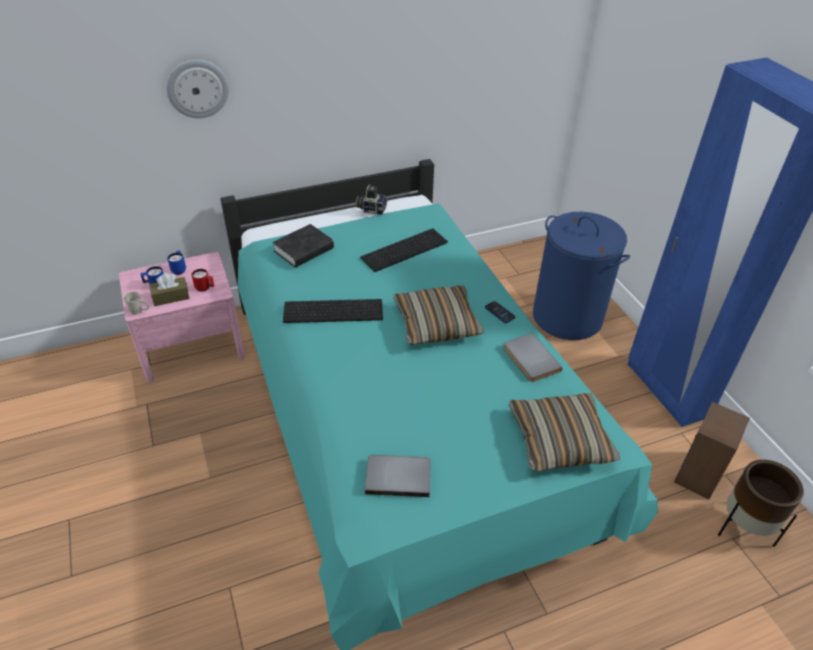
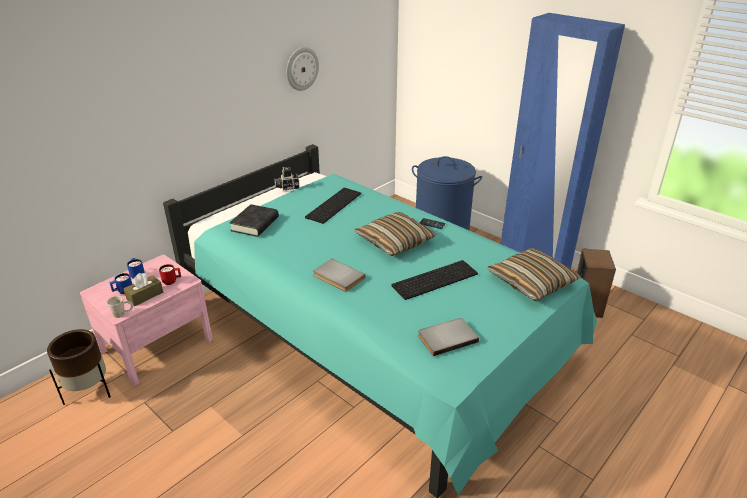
camera: 25 degrees left, 10 degrees down
wall clock [166,60,229,118] -> wall clock moved to [286,47,319,91]
keyboard [283,299,383,323] -> keyboard moved to [391,260,478,300]
grey book [503,333,563,382] -> grey book moved to [313,259,365,292]
brown planter [718,460,804,547] -> brown planter moved to [47,329,111,405]

